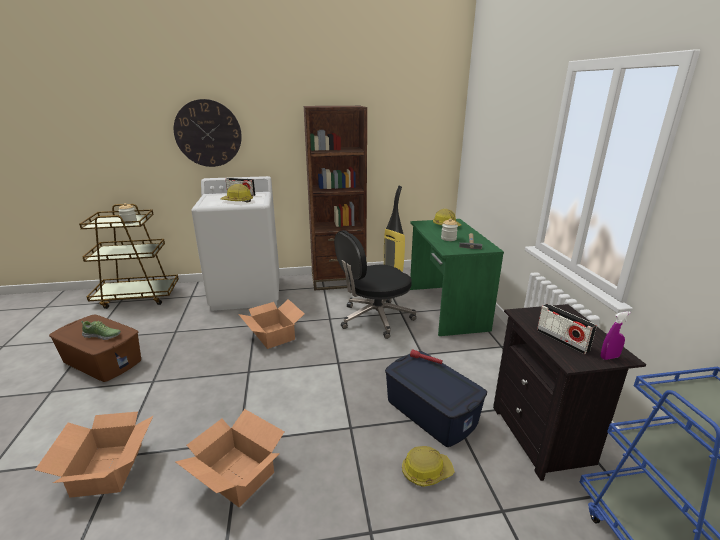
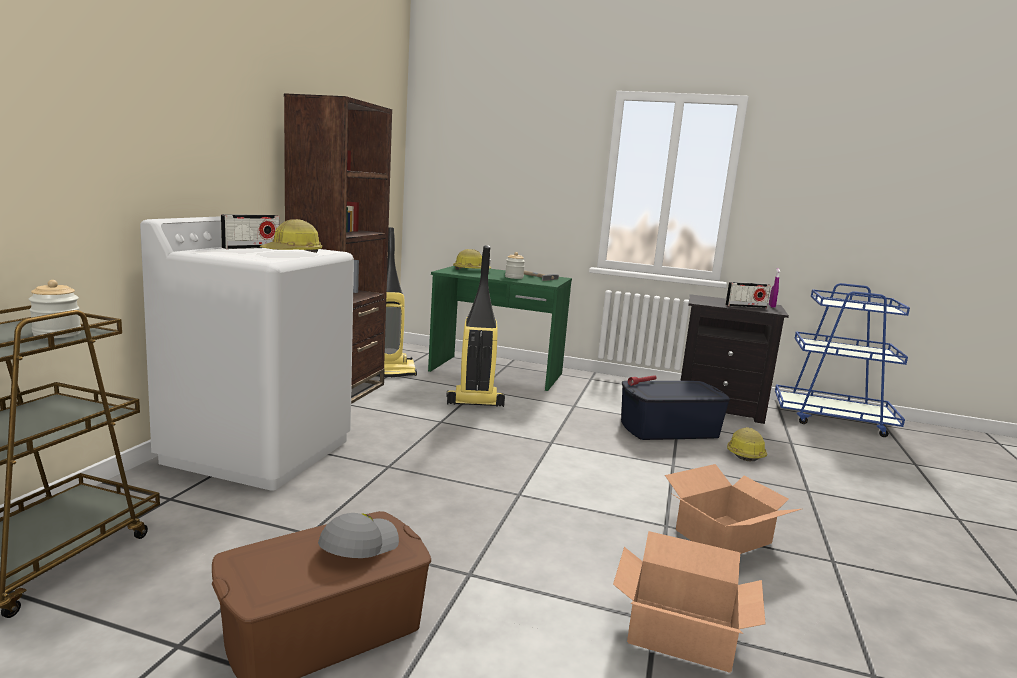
camera: 65 degrees left, 10 degrees down
shoe [81,321,121,340] -> grey cap [318,513,399,558]
wall clock [174,99,242,167] -> none
cardboard box [238,299,304,349] -> none
black office chair [334,230,416,339] -> vacuum cleaner [446,245,505,407]

